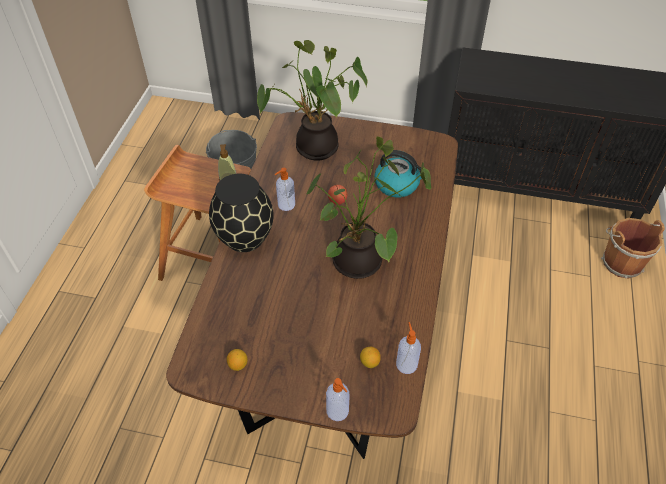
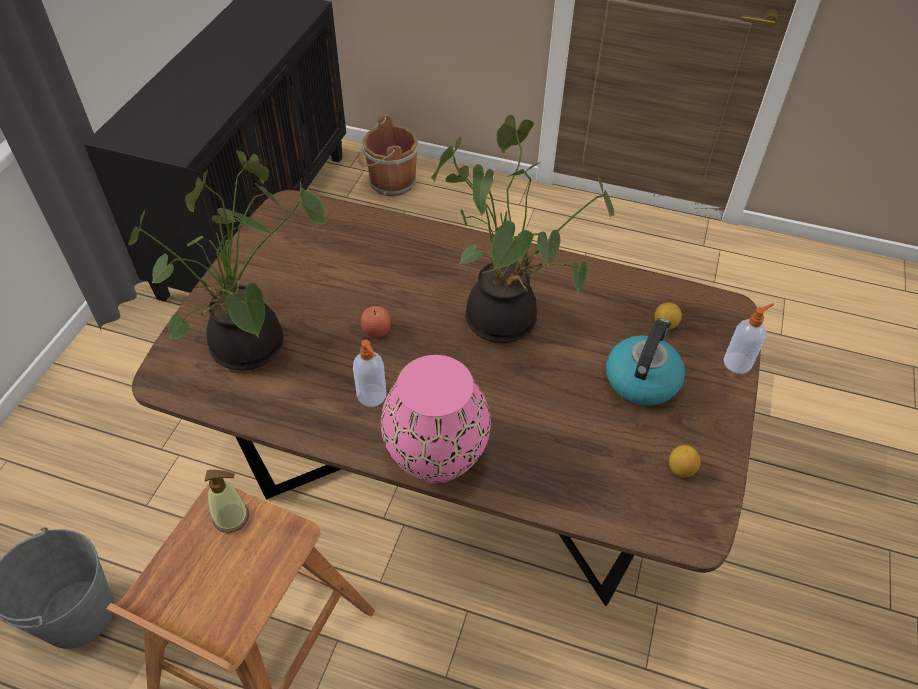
camera: 85 degrees left, 0 degrees up
black vase [209,174,274,252] -> pink vase [381,355,491,483]
kettle [374,150,422,198] -> kettle moved to [606,318,685,406]
soap dispenser [396,322,421,374] -> none

